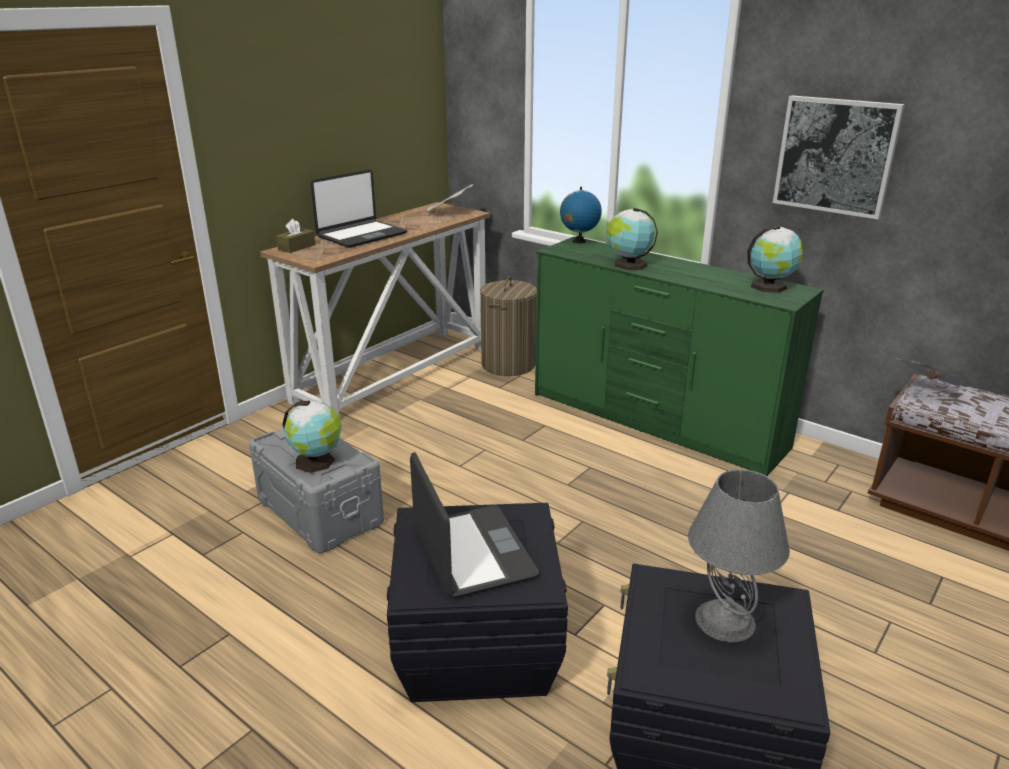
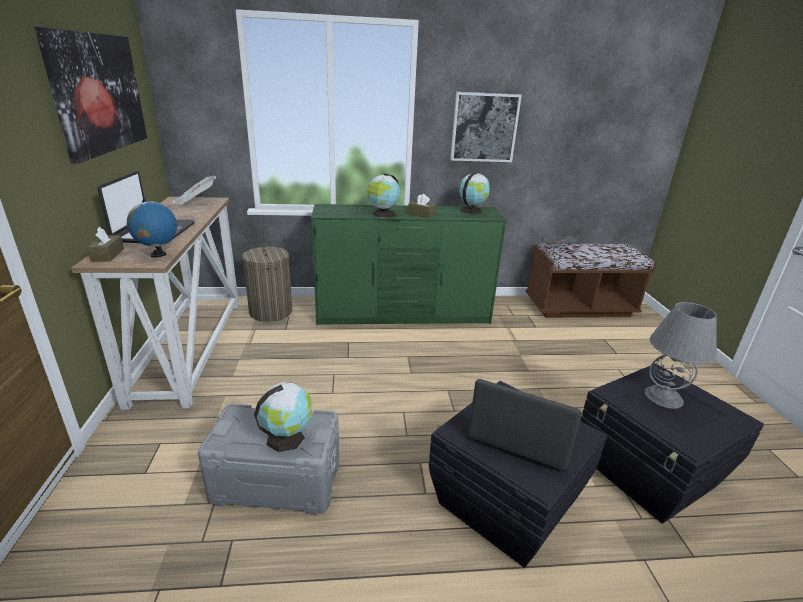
camera: 45 degrees left, 0 degrees up
globe [560,187,602,243] -> globe moved to [127,198,177,257]
none -> picture [34,27,147,164]
none -> brown tissue box [408,194,436,218]

